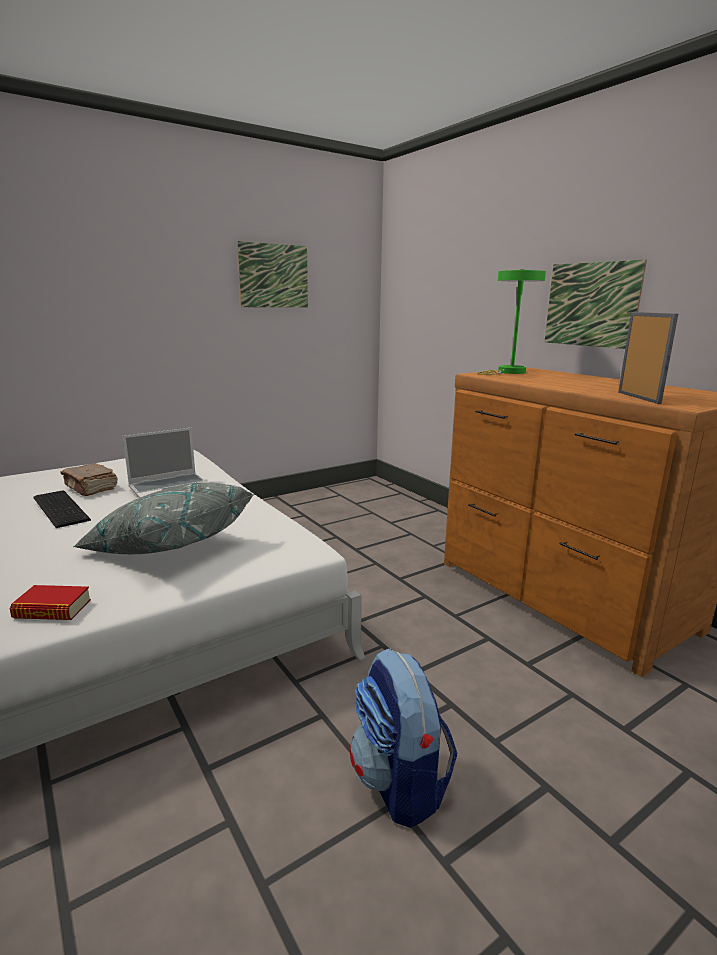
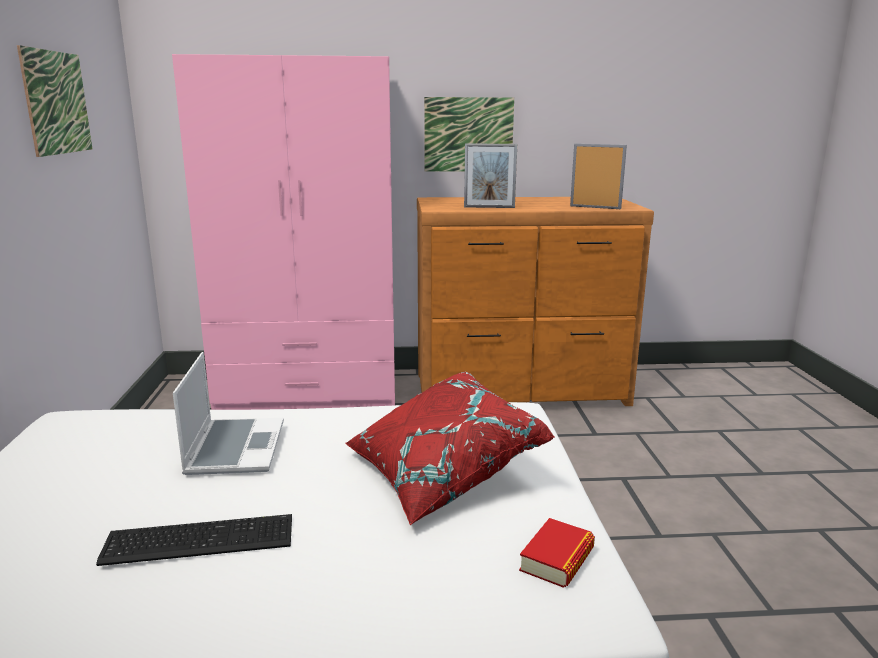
camera: 60 degrees left, 0 degrees up
brown book [60,463,118,496] -> none
grey pillow [73,482,254,554] -> red pillow [345,372,555,526]
backpack [350,648,457,828] -> none
green table lamp [478,269,546,375] -> none
none -> pink wardrobe [172,54,395,410]
none -> picture frame [464,143,517,208]

